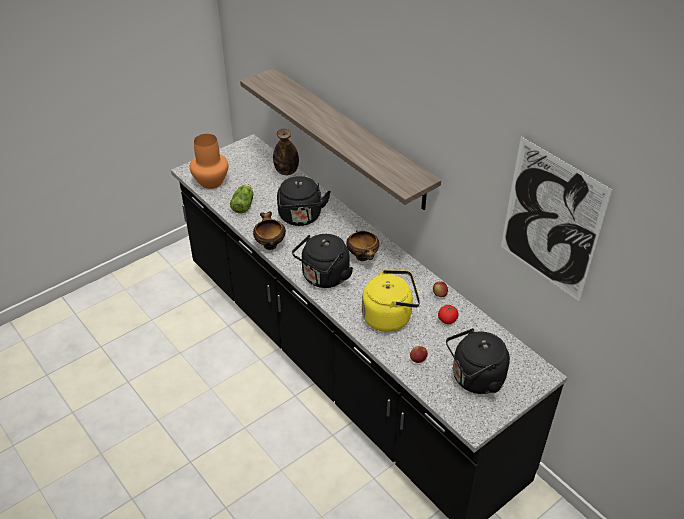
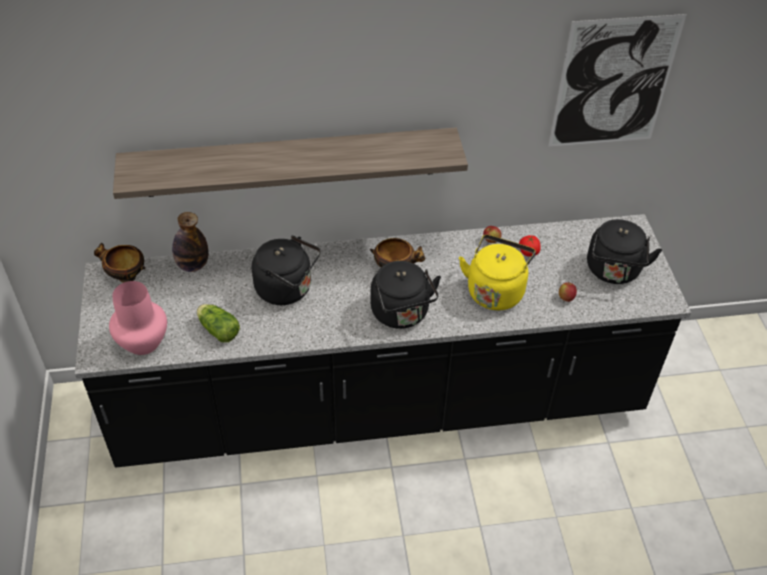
camera: 60 degrees left, 5 degrees up
orange vase [190,134,228,189] -> pink vase [109,281,167,355]
bowl [253,211,286,250] -> bowl moved to [94,243,146,283]

